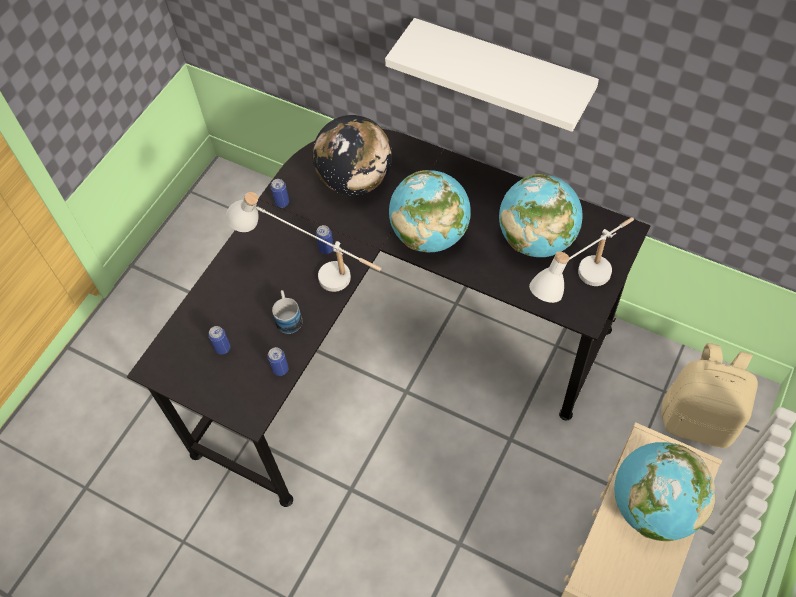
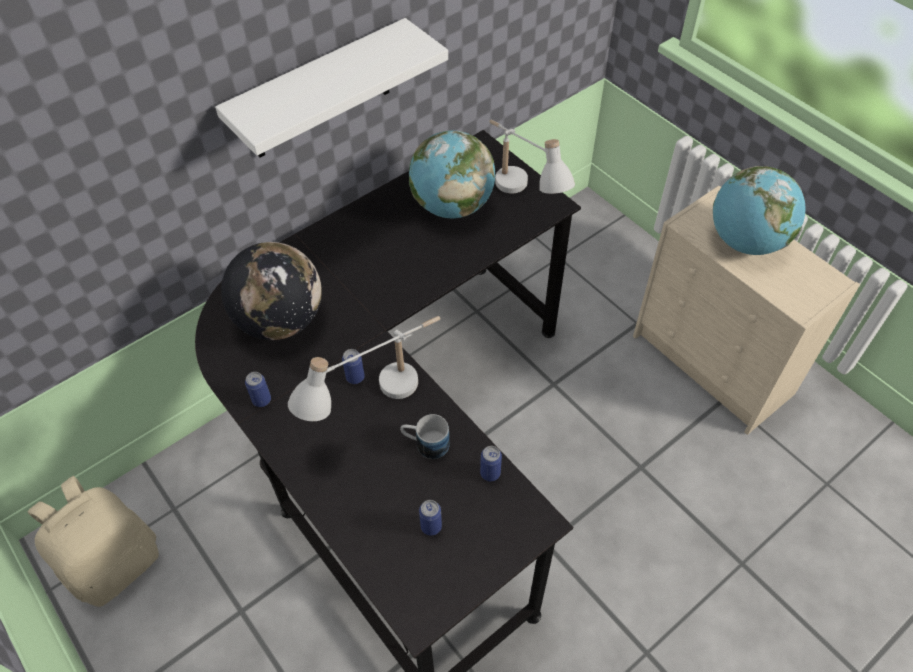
camera: 70 degrees left, 5 degrees down
globe [389,170,471,252] -> none
beige backpack [661,343,758,448] -> beige backpack moved to [28,476,159,607]

